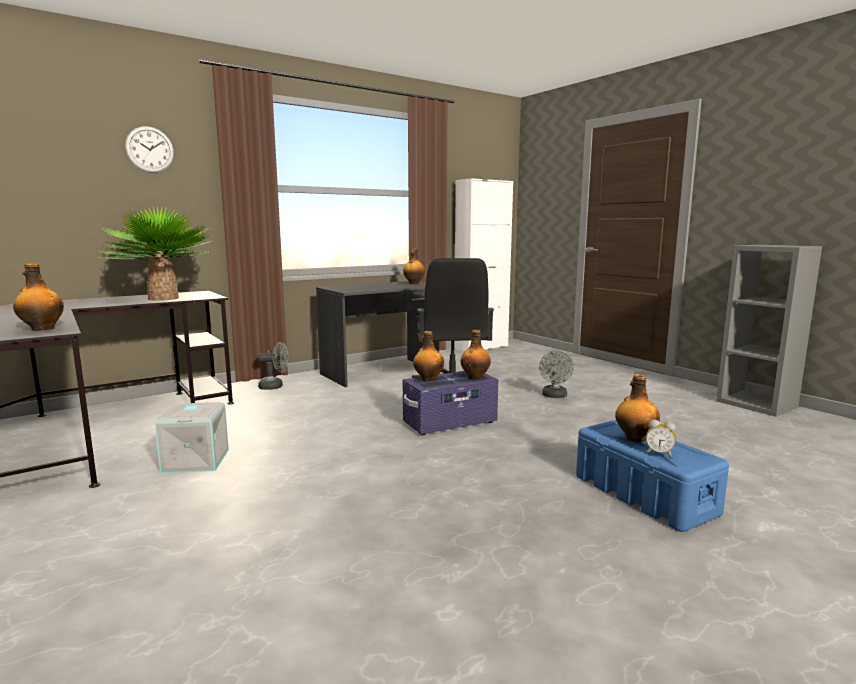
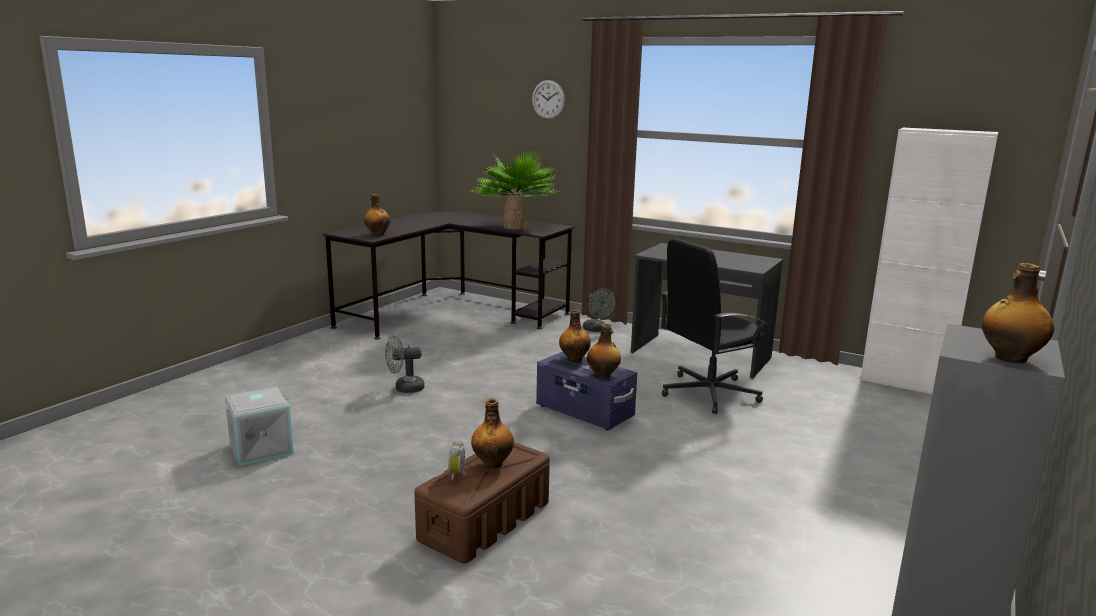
camera: 65 degrees right, 5 degrees up
grey storage box [155,402,229,473] -> grey storage box moved to [225,387,294,466]
bottle [403,248,425,284] -> bottle moved to [982,263,1054,363]
grey fan [539,351,574,398] -> grey fan moved to [385,335,424,393]
blue storage box [576,420,729,532] -> brown storage box [414,442,550,563]

